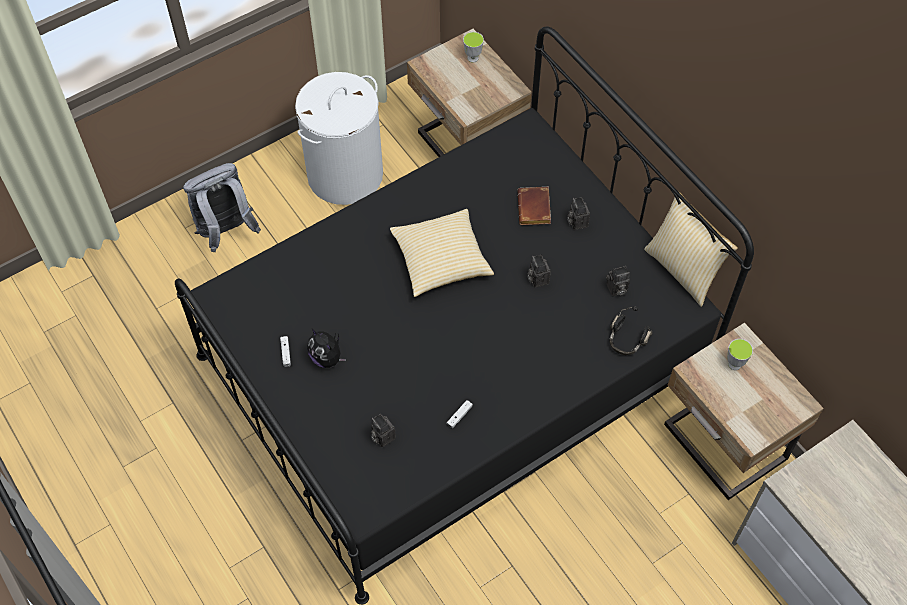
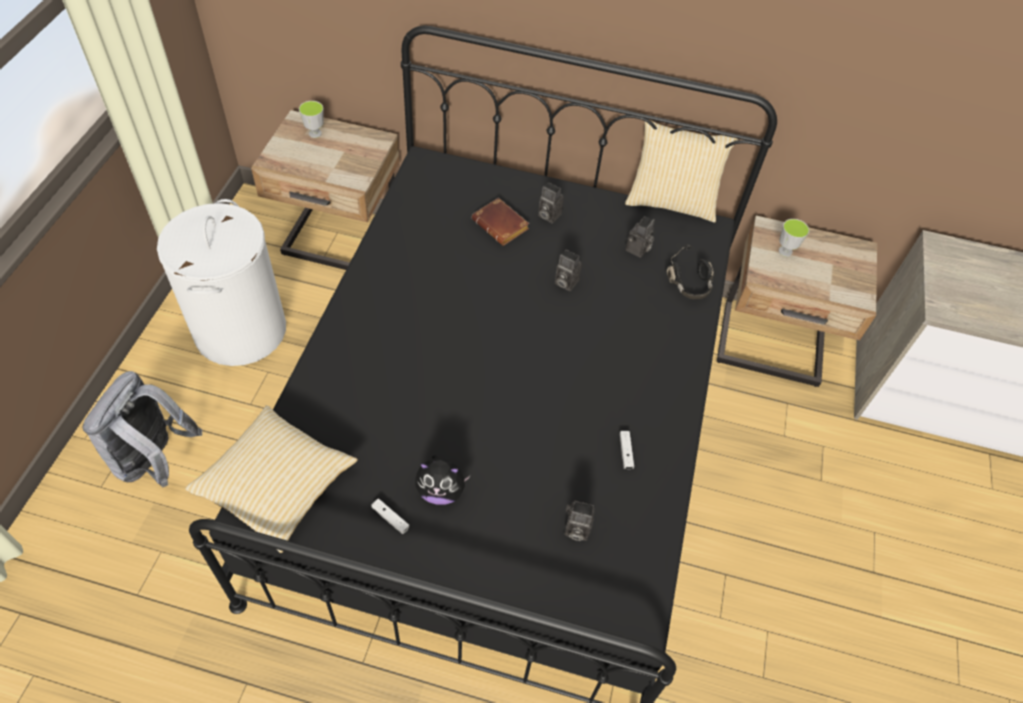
camera: 45 degrees left, 5 degrees down
pillow [390,209,494,297] -> pillow moved to [185,405,358,553]

